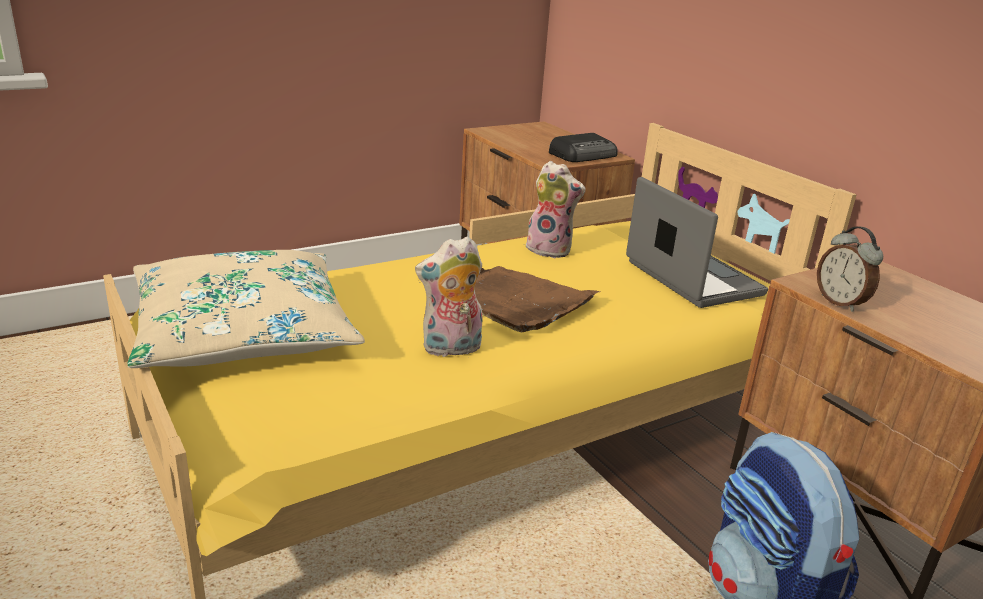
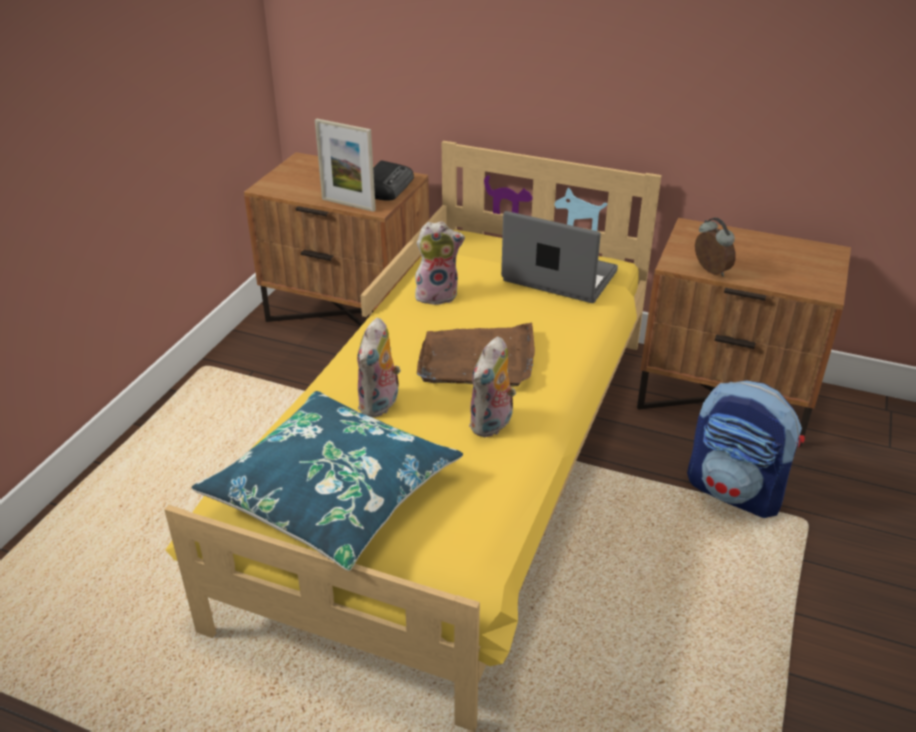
camera: 35 degrees left, 10 degrees up
beige pillow [127,250,365,368] -> blue pillow [192,391,463,571]
alarm clock [817,227,883,312] -> alarm clock turned 150 degrees counterclockwise [695,217,736,277]
none -> picture frame [315,119,376,212]
none -> plush toy [357,318,401,418]

